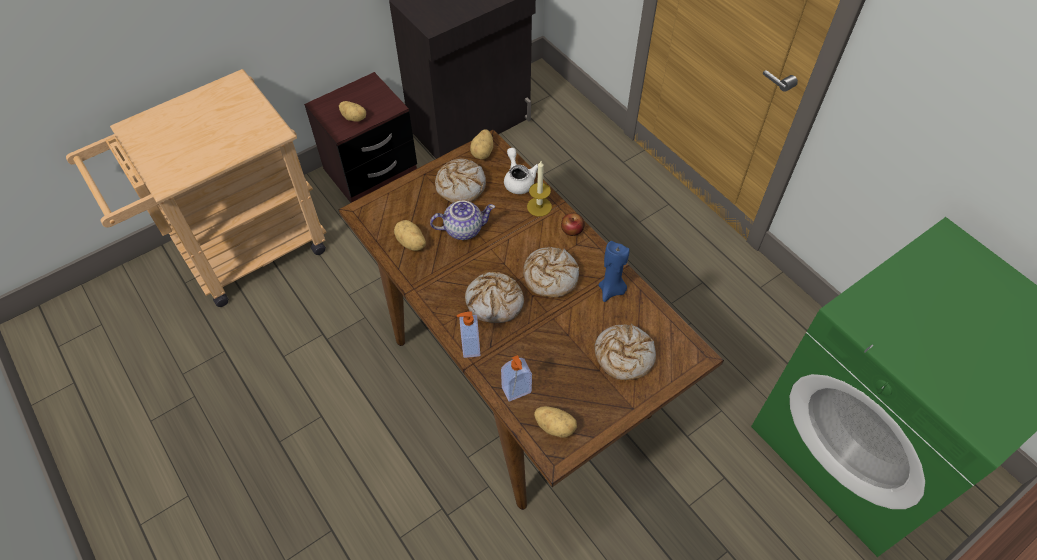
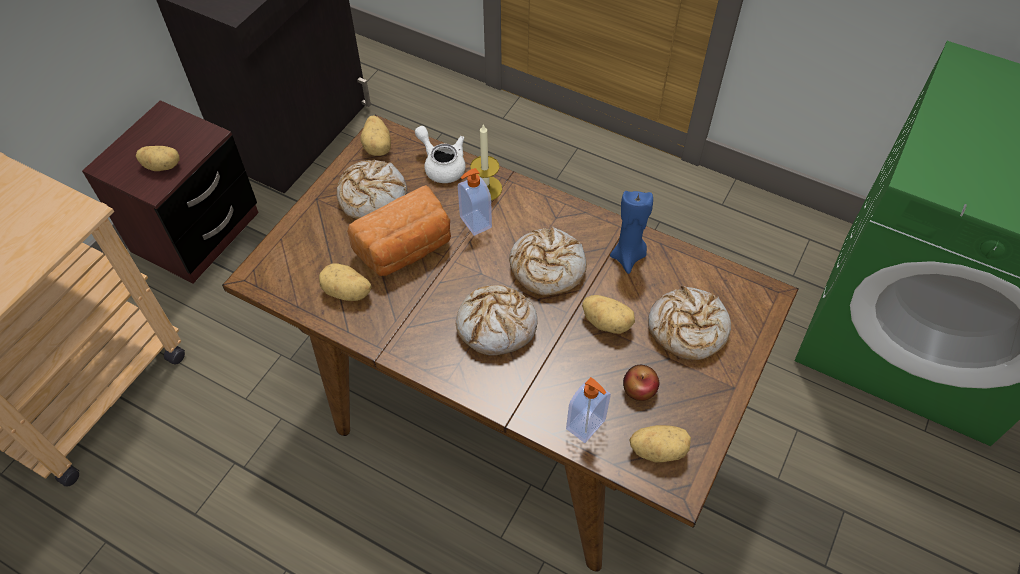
camera: 25 degrees left, 0 degrees up
teapot [430,201,495,240] -> bread [347,185,451,276]
soap dispenser [457,312,480,358] -> soap dispenser moved to [458,168,492,236]
apple [561,213,584,236] -> apple moved to [623,365,659,401]
none -> potato [582,295,635,334]

